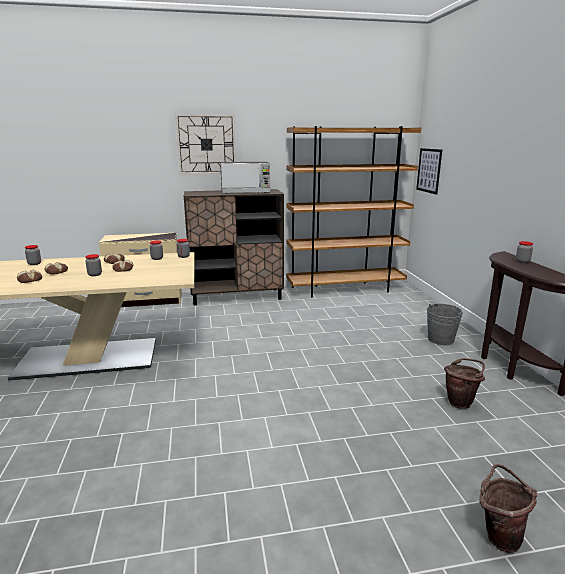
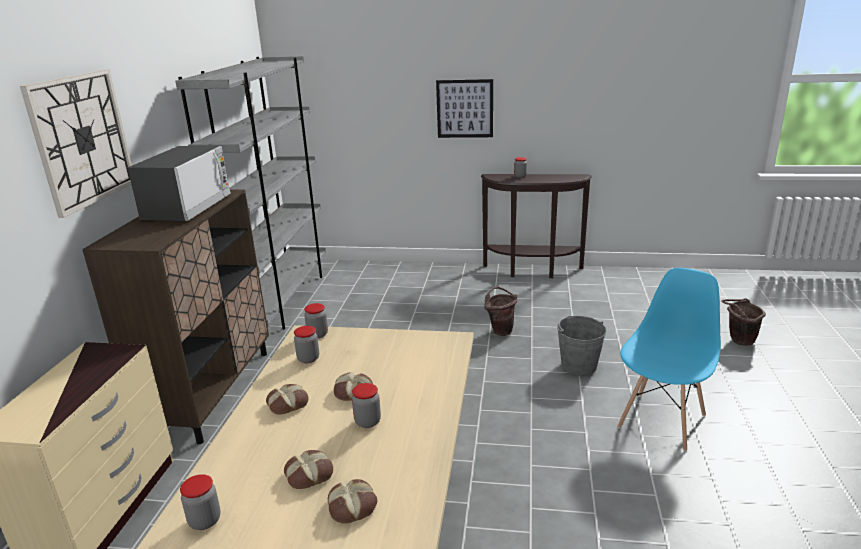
camera: 70 degrees left, 5 degrees up
brown bookcase [286,126,421,298] -> grey bookcase [175,56,326,330]
picture [416,148,442,195] -> picture moved to [436,79,493,138]
grey bucket [427,304,463,345] -> grey bucket moved to [557,316,606,376]
brown bucket [444,358,485,409] -> brown bucket moved to [484,287,517,336]
none -> blue chair [617,268,721,452]

